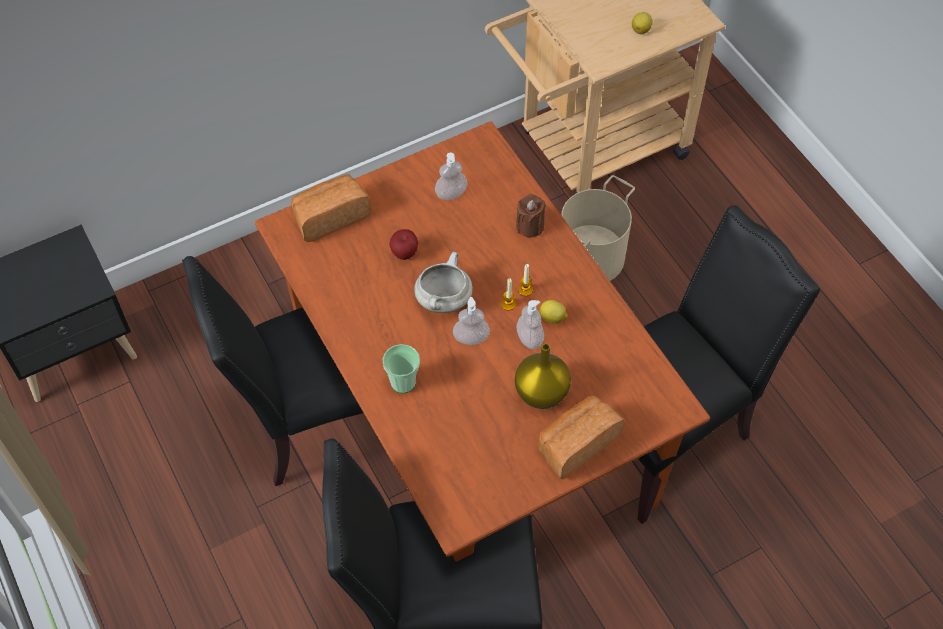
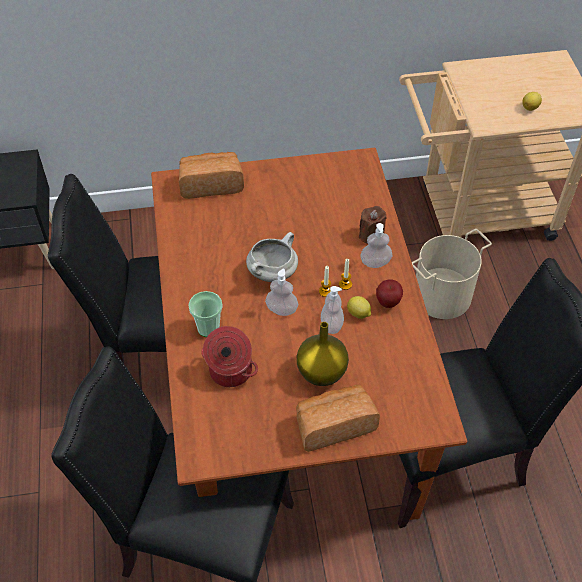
camera: 20 degrees right, 5 degrees down
apple [389,229,418,260] -> apple moved to [376,280,403,308]
soap dispenser [435,152,468,200] -> soap dispenser moved to [360,223,392,268]
none -> cooking pot [201,326,258,387]

